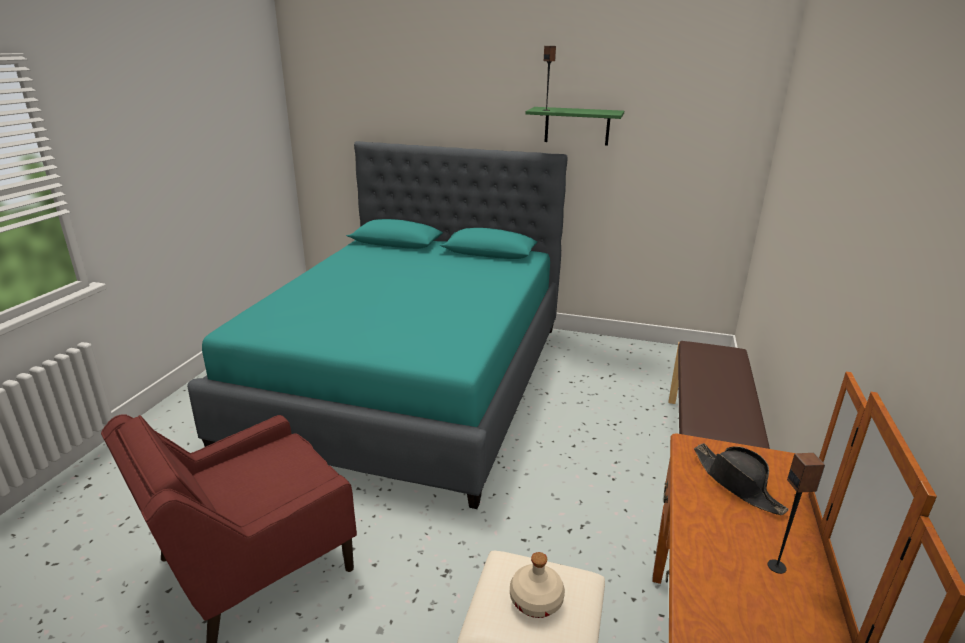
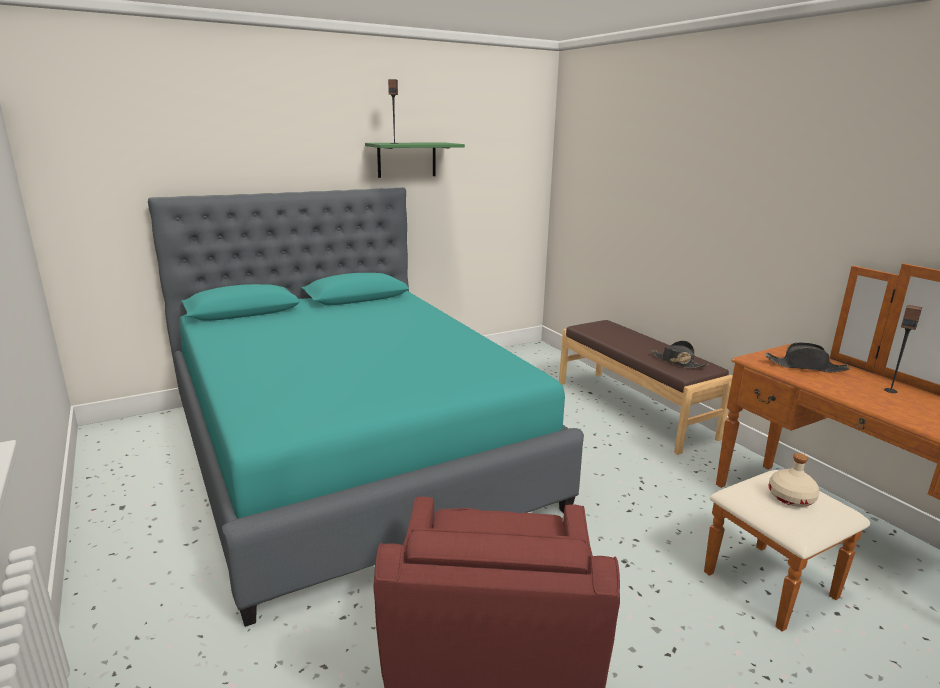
camera: 45 degrees left, 5 degrees down
none -> black hat [650,340,709,368]

